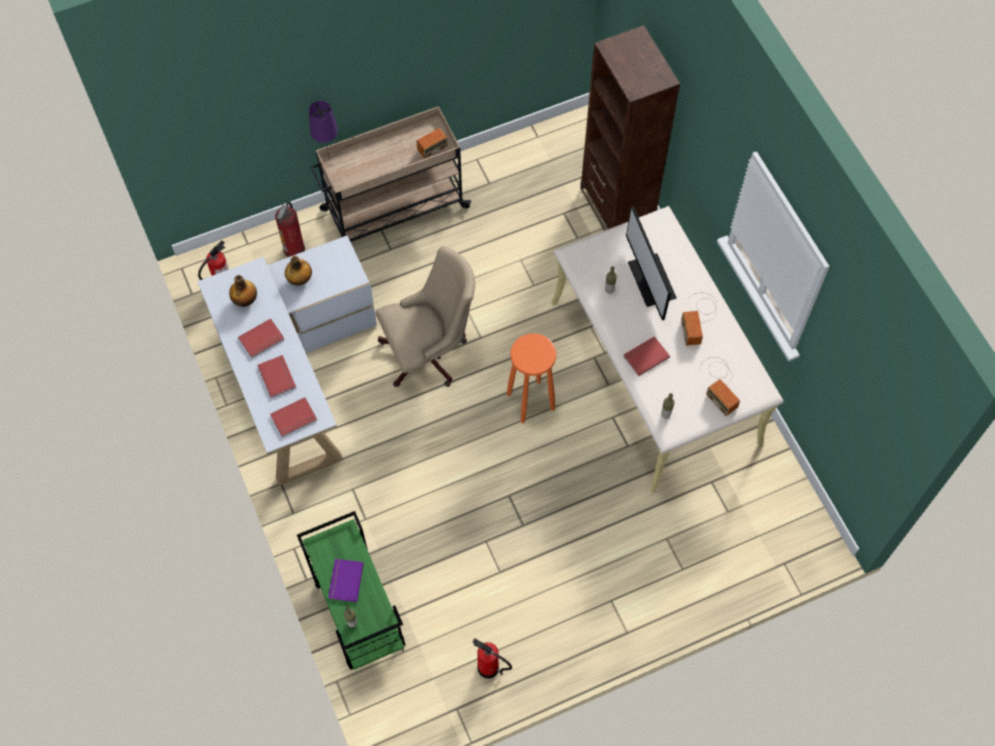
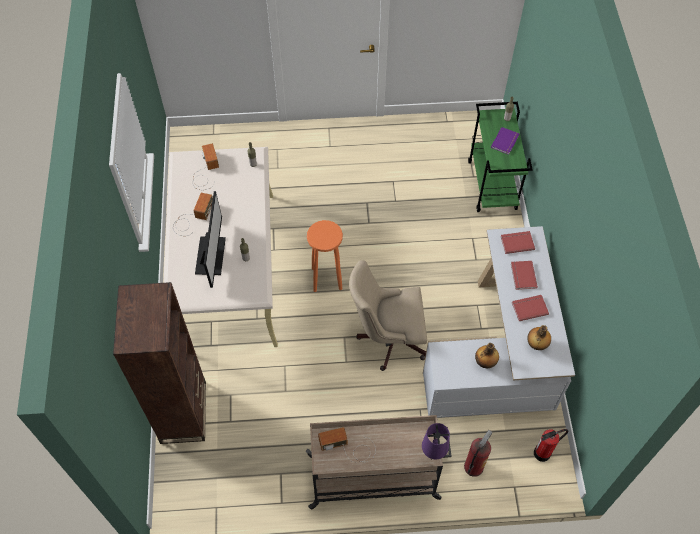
camera: 160 degrees left, 5 degrees down
fire extinguisher [473,638,512,679] -> none
red book [623,336,670,376] -> none

